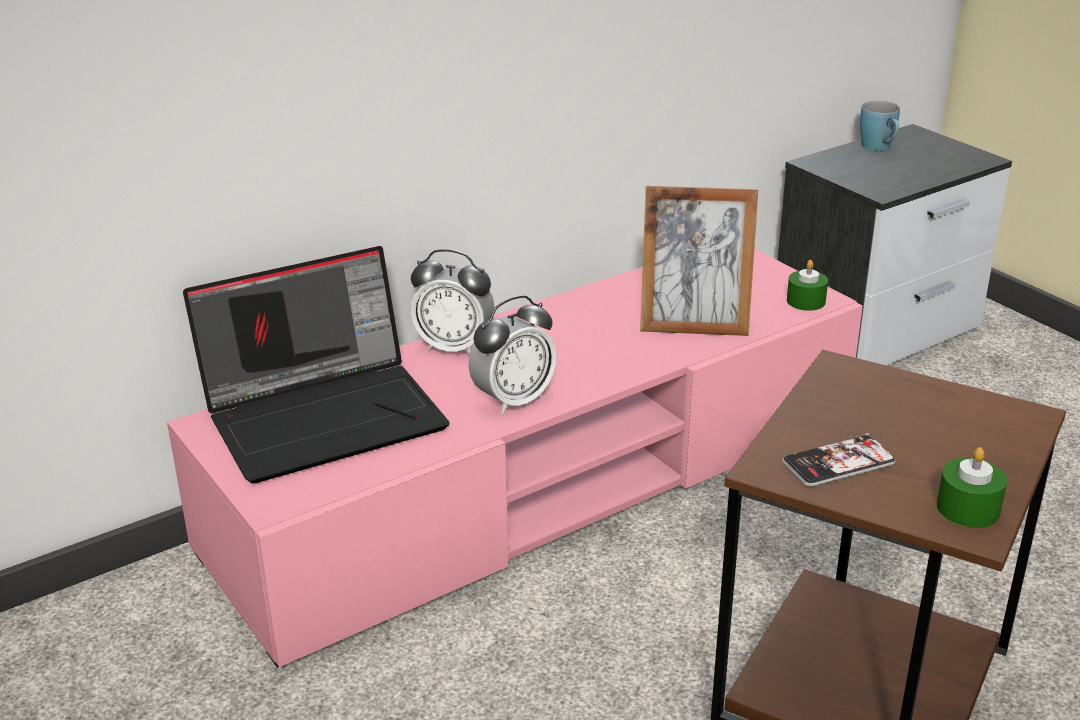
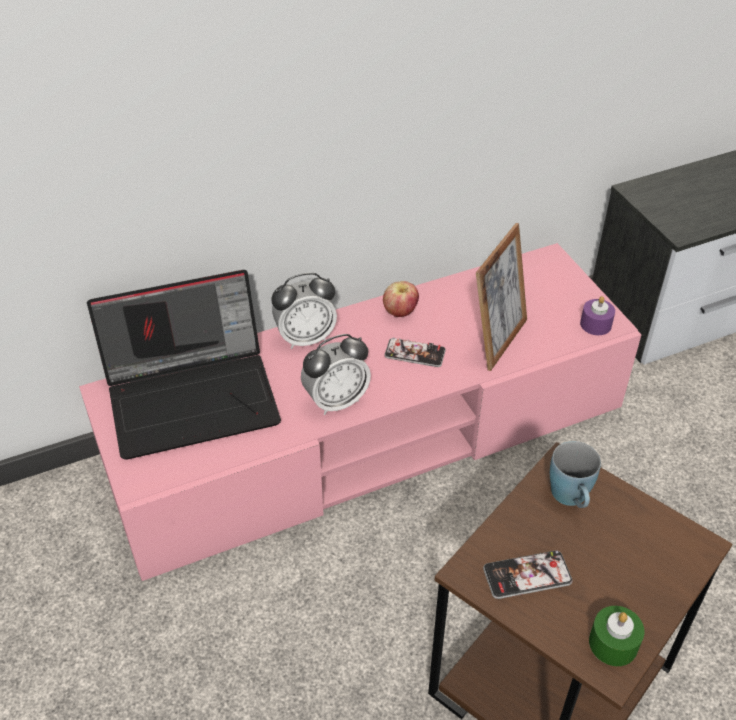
camera: 10 degrees right, 15 degrees up
alarm clock [411,249,495,355] -> alarm clock turned 45 degrees counterclockwise [271,273,337,349]
picture frame [640,186,758,336] -> picture frame turned 75 degrees counterclockwise [476,223,527,371]
green candle [787,260,828,311] -> purple candle [580,296,615,335]
blue mug [860,101,900,151] -> blue mug moved to [550,441,601,508]
none -> apple [383,281,419,317]
none -> phone [384,337,446,367]

